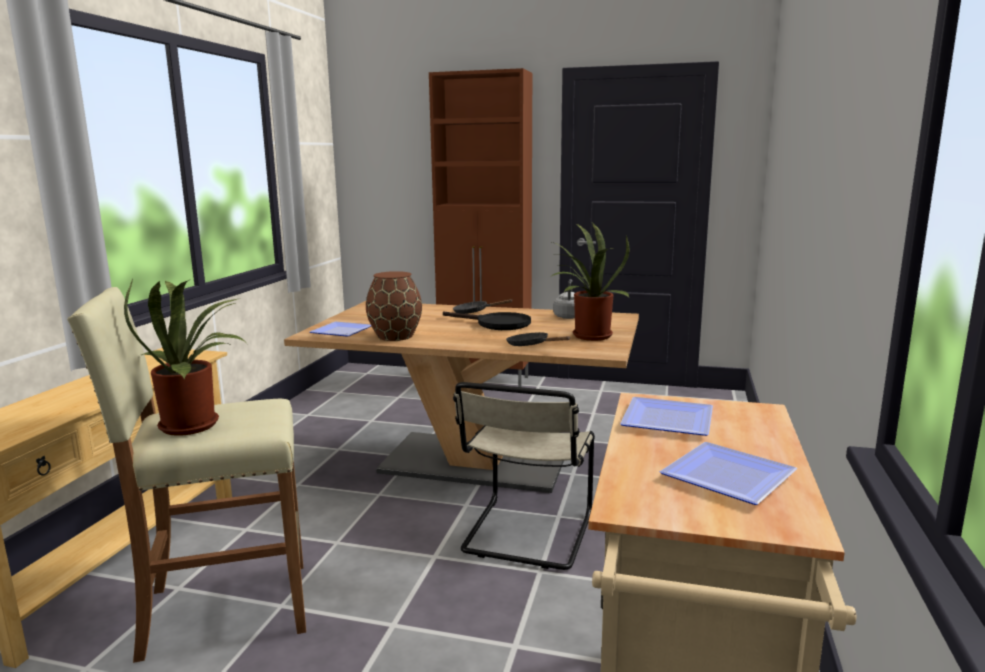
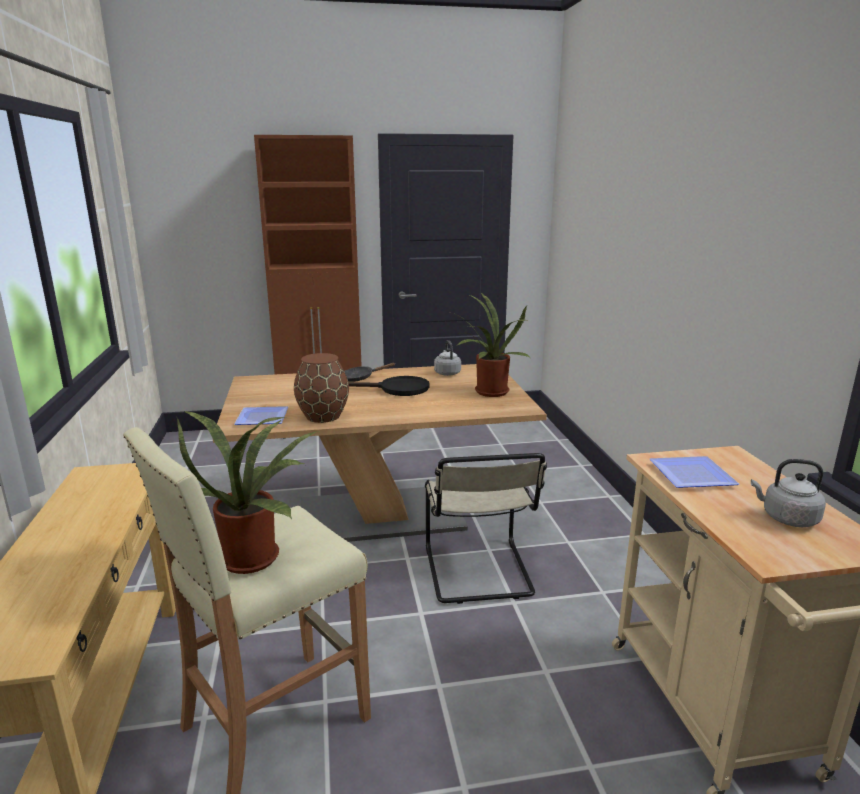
camera: 25 degrees left, 5 degrees up
black frying pan [506,332,570,346] -> none
plate [659,442,797,505] -> grey kettle [751,459,826,527]

